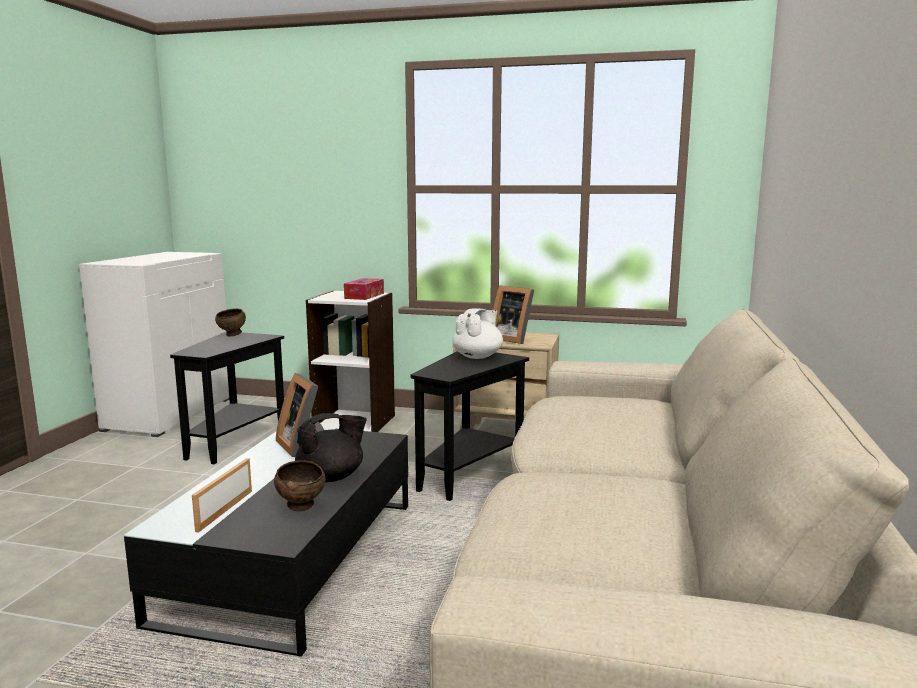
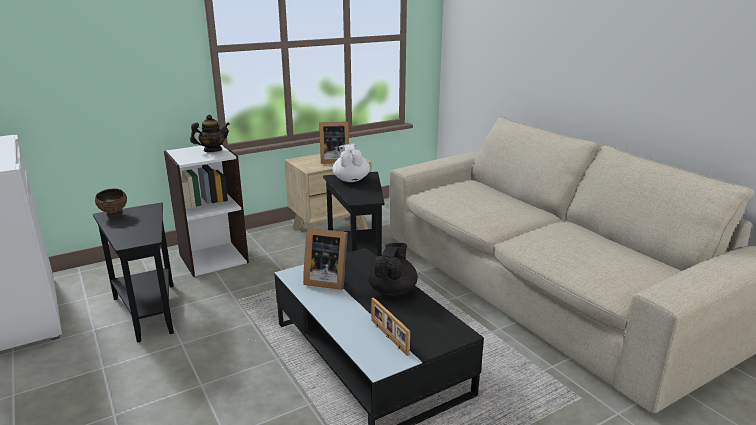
camera: 45 degrees left, 10 degrees up
brown bowl [274,460,326,511] -> none
tissue box [344,278,384,300] -> teapot [190,114,230,152]

